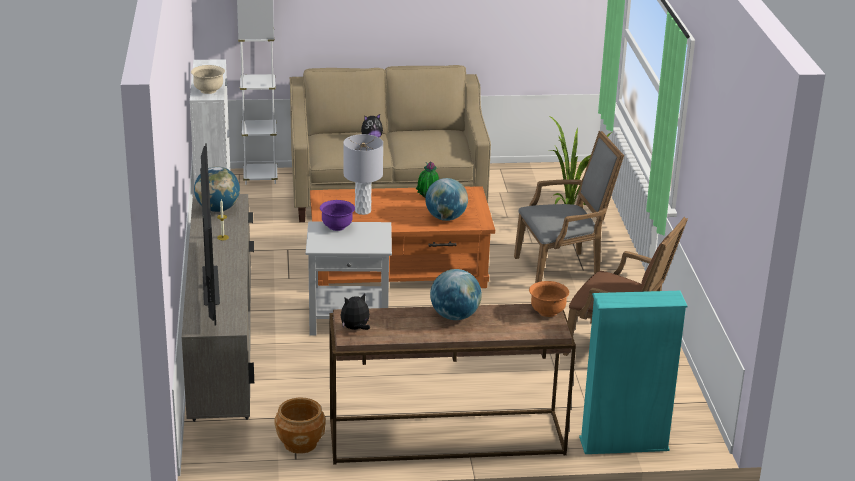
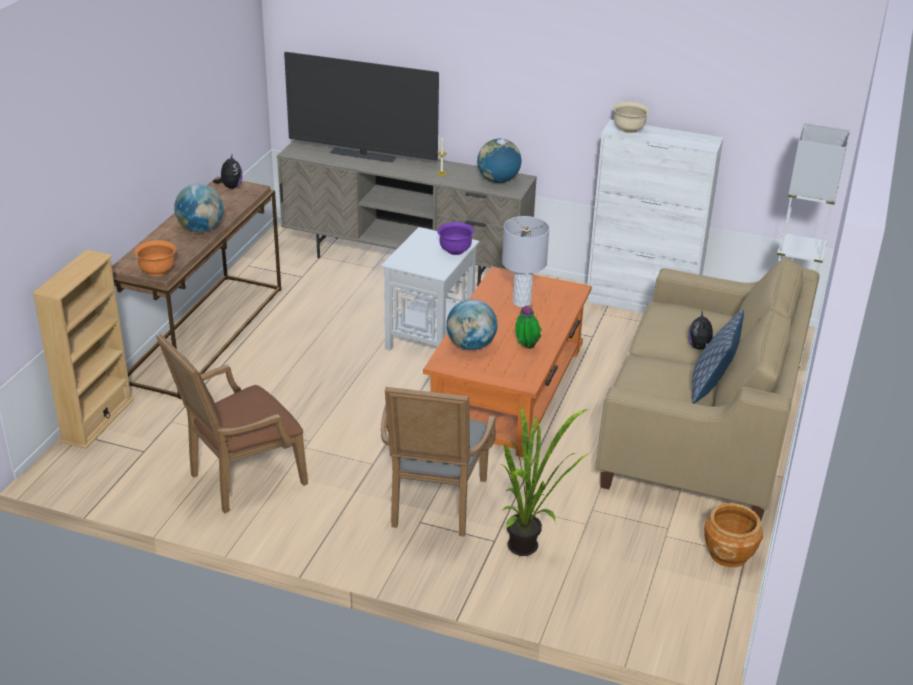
camera: 115 degrees right, 5 degrees up
brown planter [274,397,326,454] -> brown planter moved to [704,503,763,568]
turquoise bookcase [579,291,688,454] -> beige bookcase [32,249,134,449]
none -> pillow [692,309,744,404]

